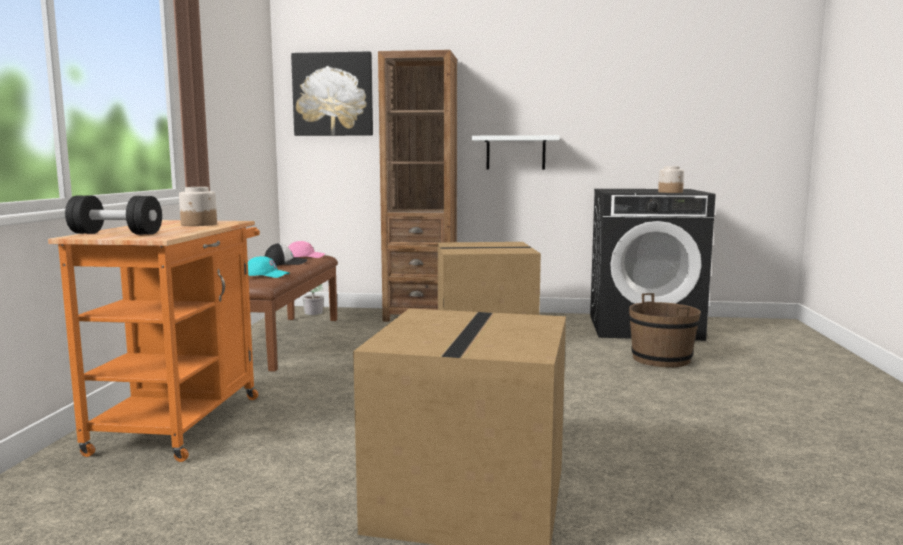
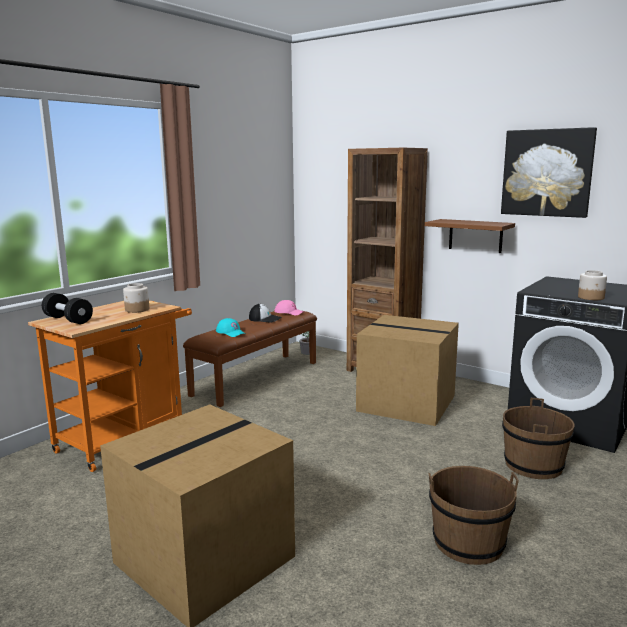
camera: 30 degrees right, 5 degrees up
picture [291,51,373,136] -> picture moved to [501,127,597,218]
white shelf [472,135,560,169] -> brown shelf [425,219,515,253]
none -> brown bucket [429,466,519,565]

